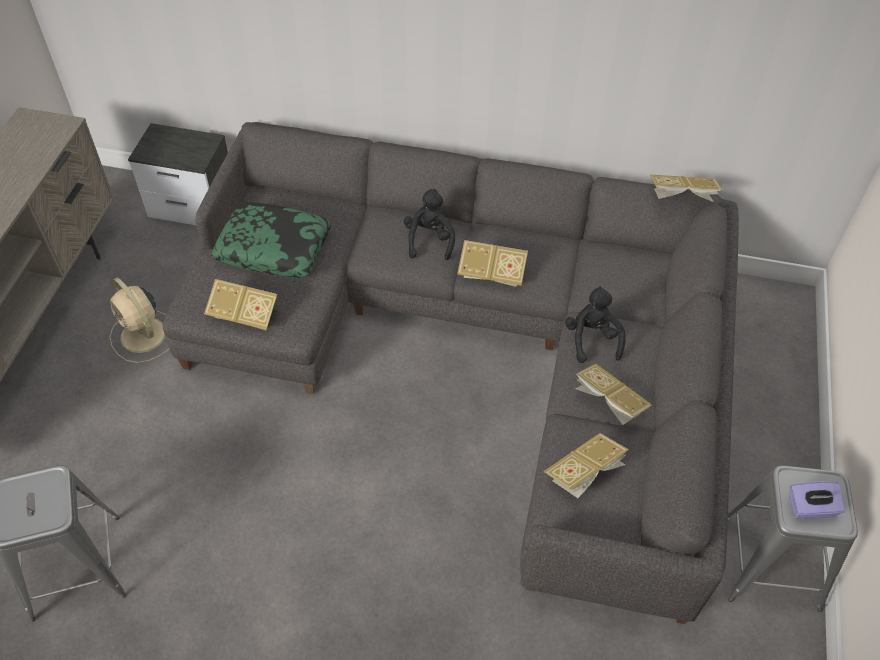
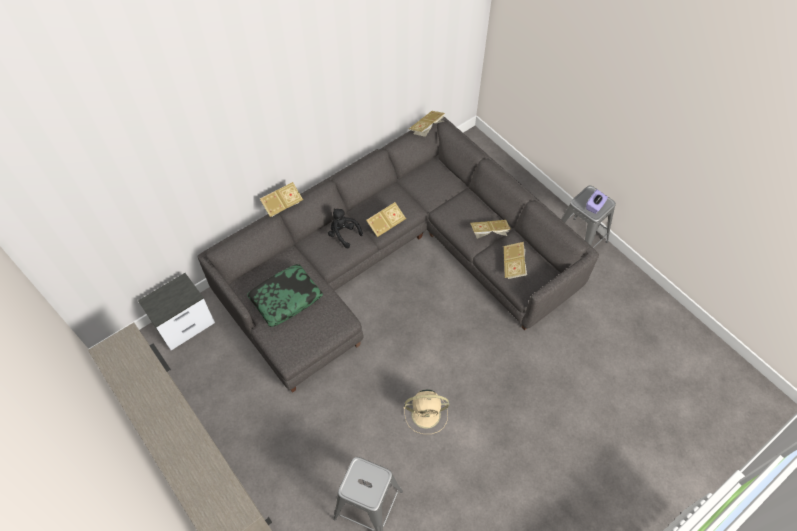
camera: 50 degrees left, 5 degrees up
beige fan [110,278,169,363] -> beige fan moved to [403,389,449,434]
book [204,279,277,330] -> book moved to [260,182,303,217]
black plush toy [565,286,626,363] -> none

